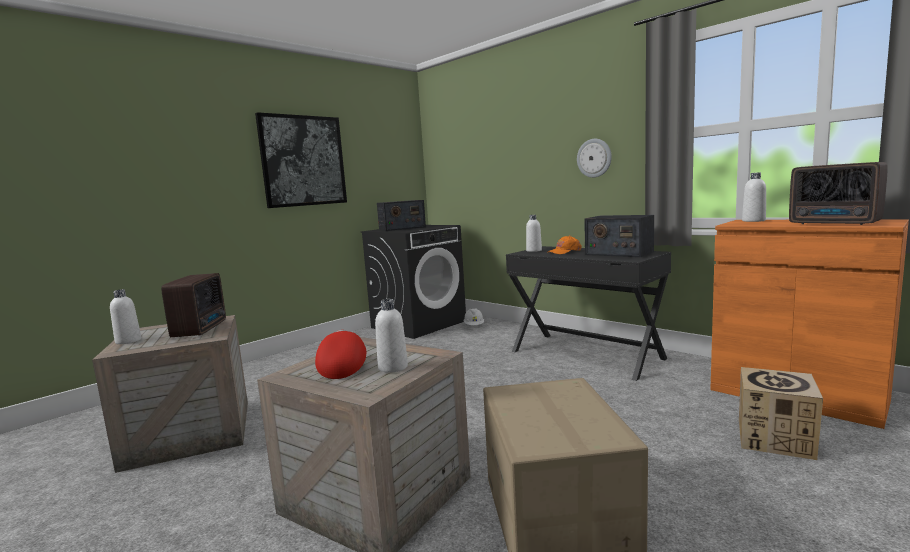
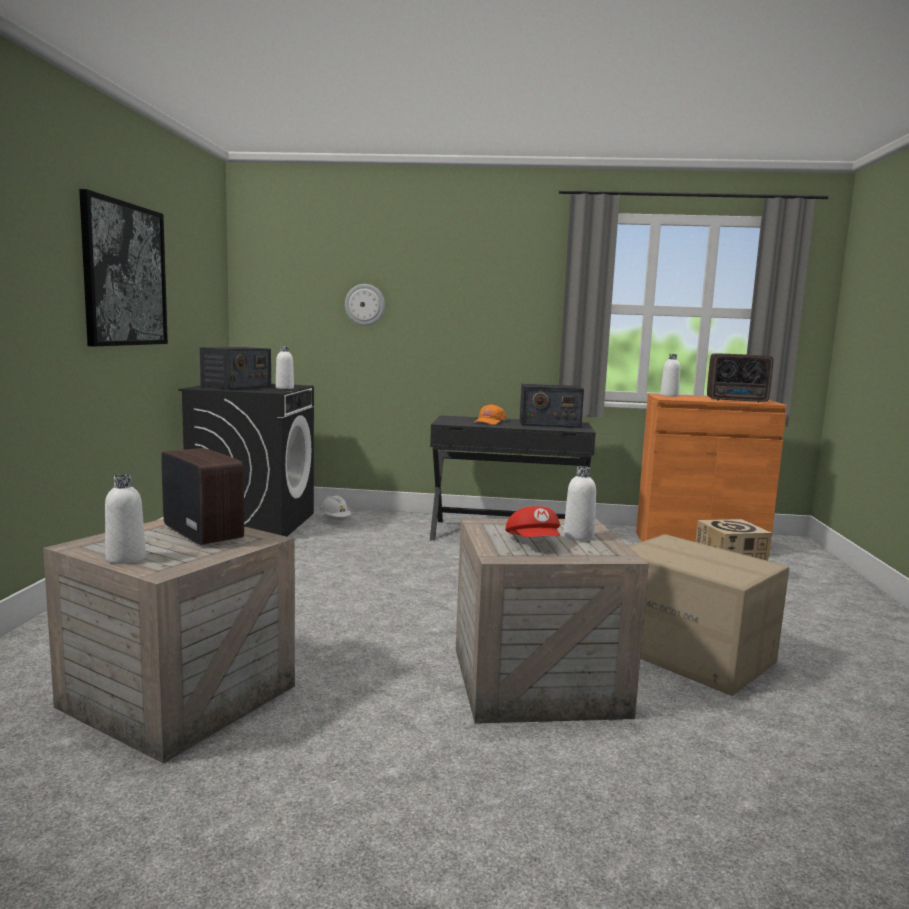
camera: 40 degrees left, 0 degrees up
red cap [315,330,366,379] -> red cap turned 150 degrees counterclockwise [505,506,560,537]
white bottle [526,215,542,252] -> white bottle moved to [276,346,294,389]
wall clock [577,139,612,178] -> wall clock moved to [345,284,385,326]

